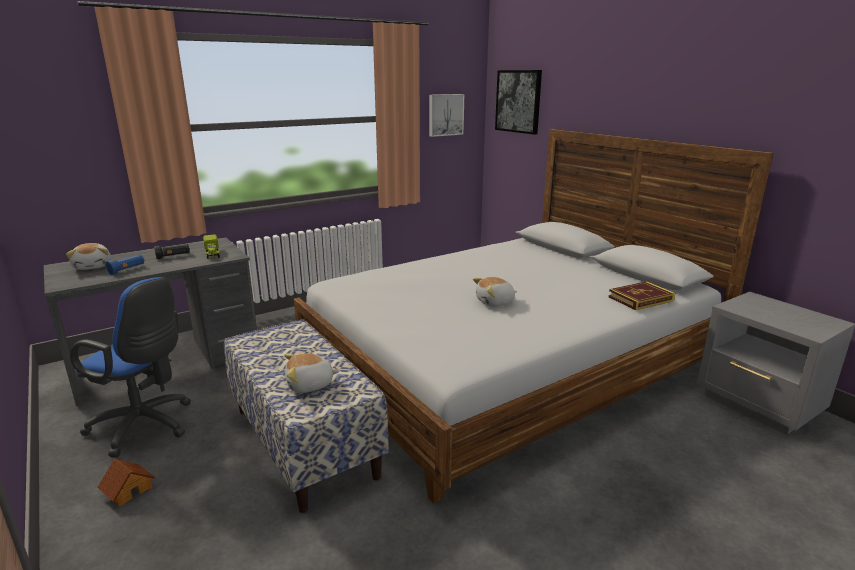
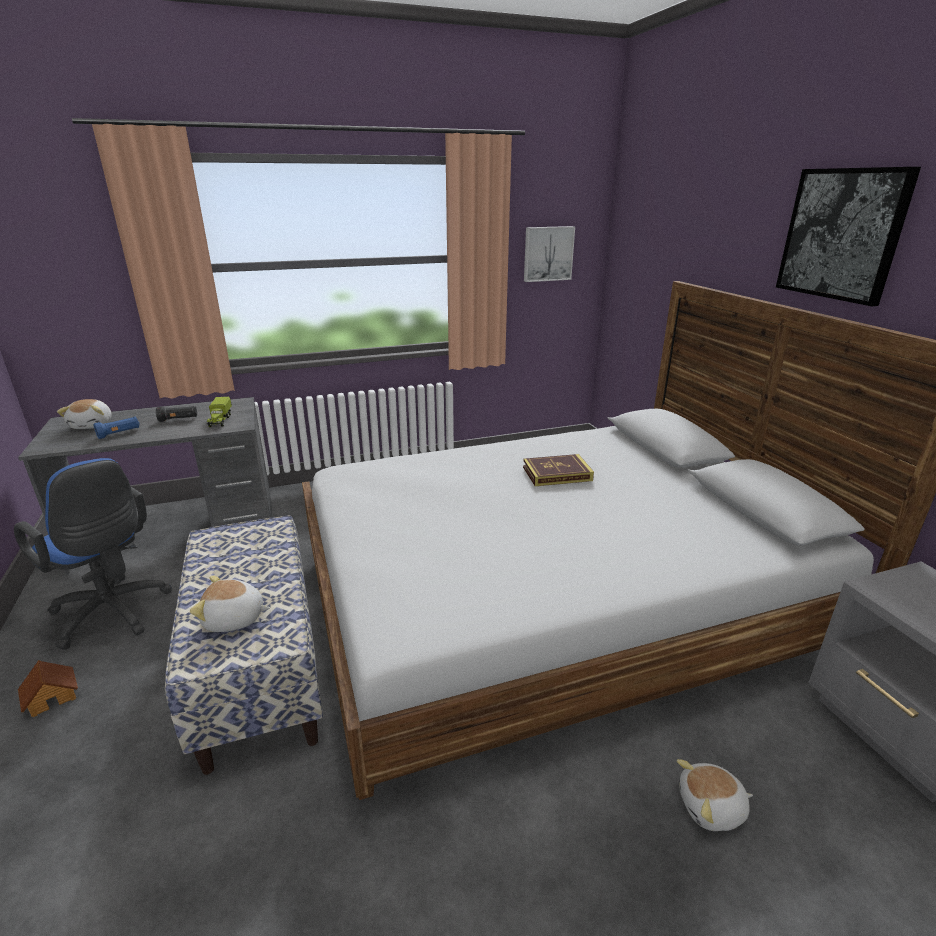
camera: 15 degrees right, 5 degrees up
plush toy [473,277,517,306] -> plush toy moved to [677,759,753,831]
picture [495,70,542,135] -> picture moved to [776,167,921,306]
book [609,281,675,310] -> book moved to [523,454,594,486]

